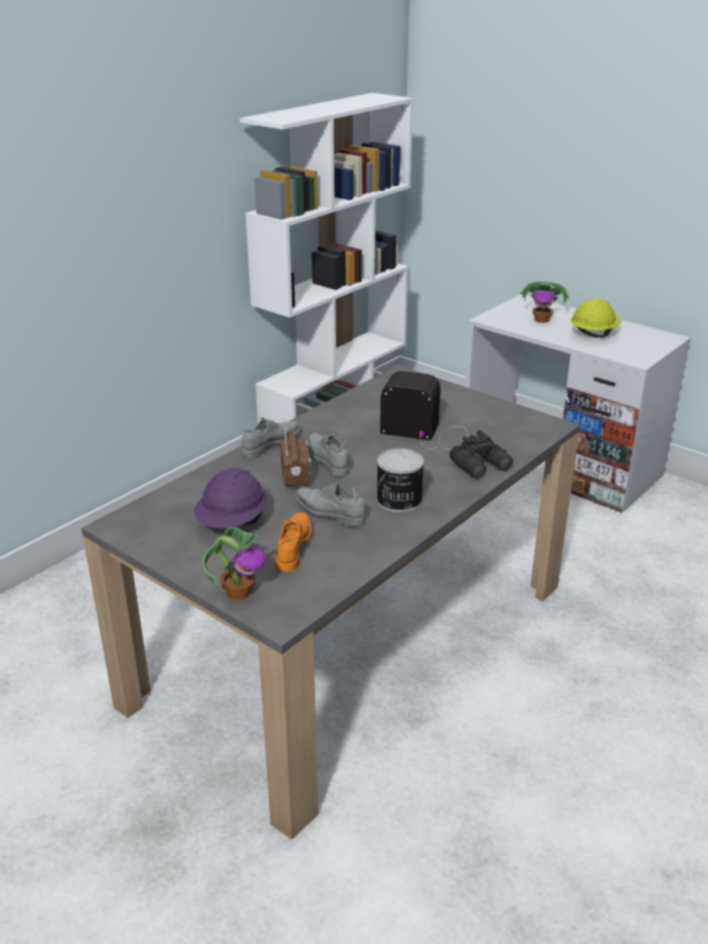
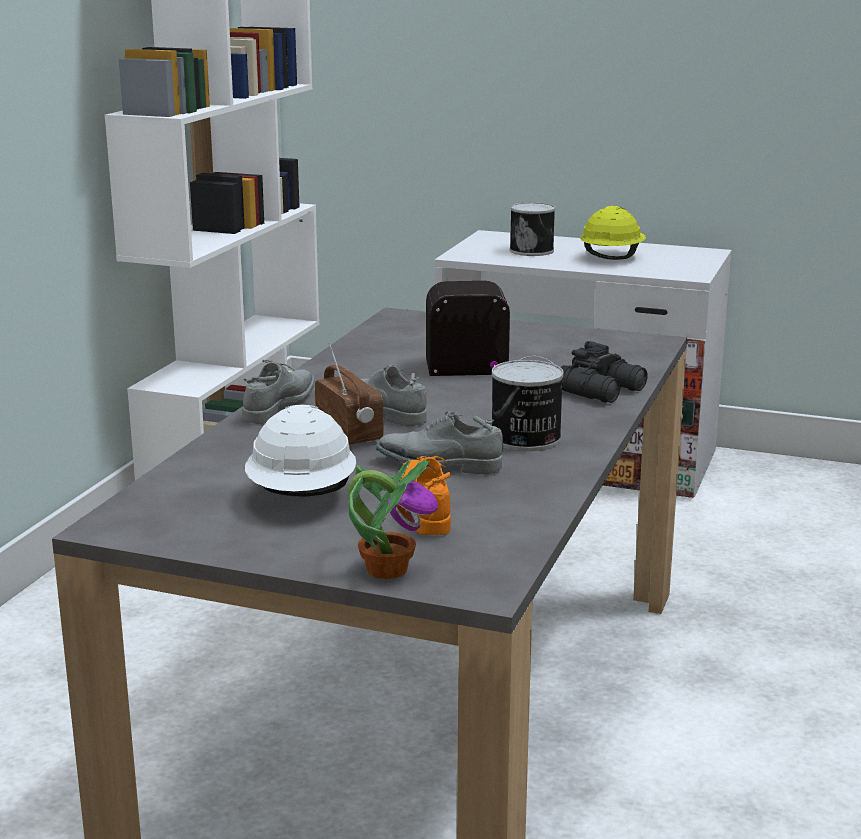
camera: 20 degrees left, 10 degrees down
purple hard hat [194,468,267,528] -> white hard hat [245,405,356,497]
potted plant [520,281,569,323] -> can [510,202,555,256]

